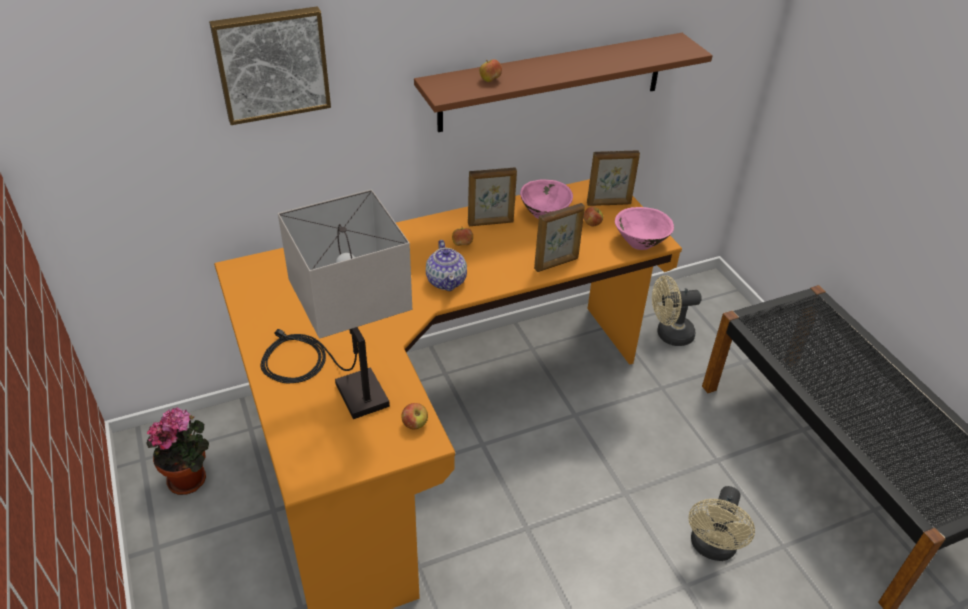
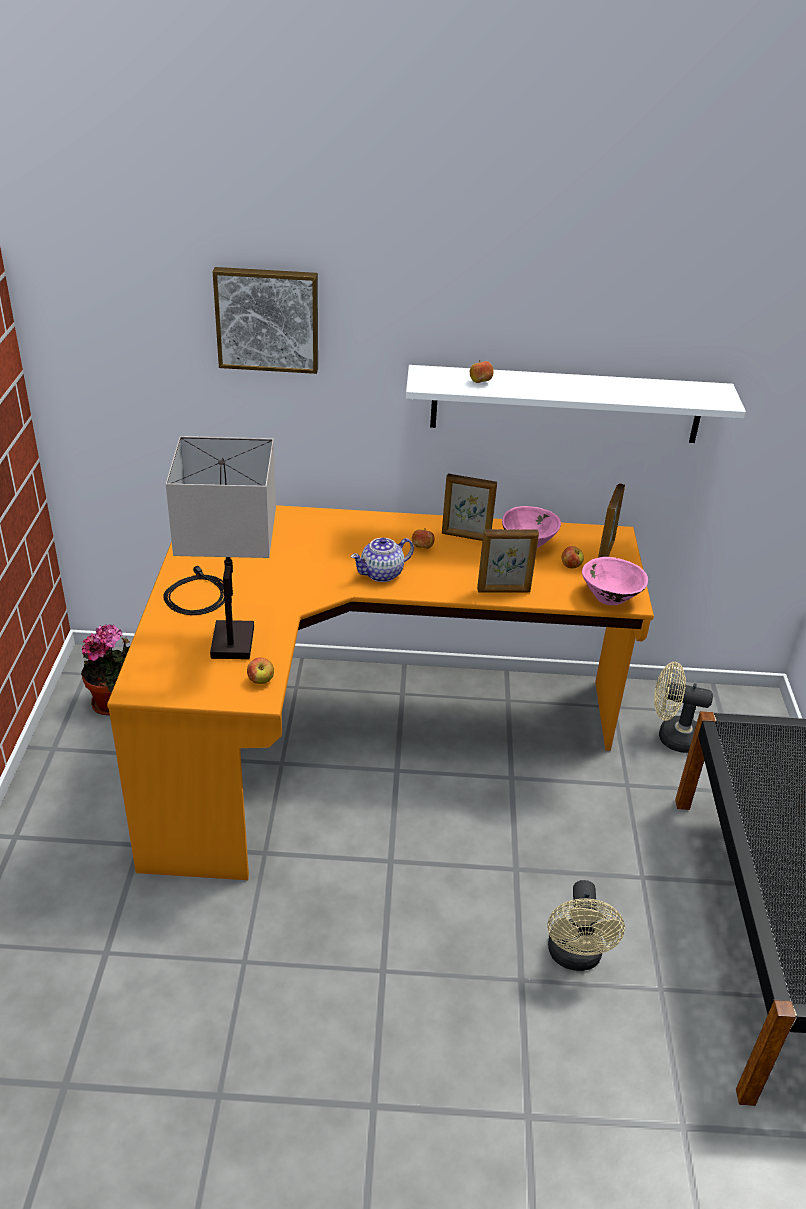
camera: 25 degrees right, 5 degrees down
brown shelf [414,33,713,132] -> white shelf [406,365,746,443]
teapot [426,240,467,291] -> teapot turned 45 degrees clockwise [351,538,414,582]
picture frame [587,150,640,206] -> picture frame turned 90 degrees clockwise [598,484,625,558]
beige fan [689,486,755,561] -> beige fan turned 45 degrees counterclockwise [547,880,625,971]

